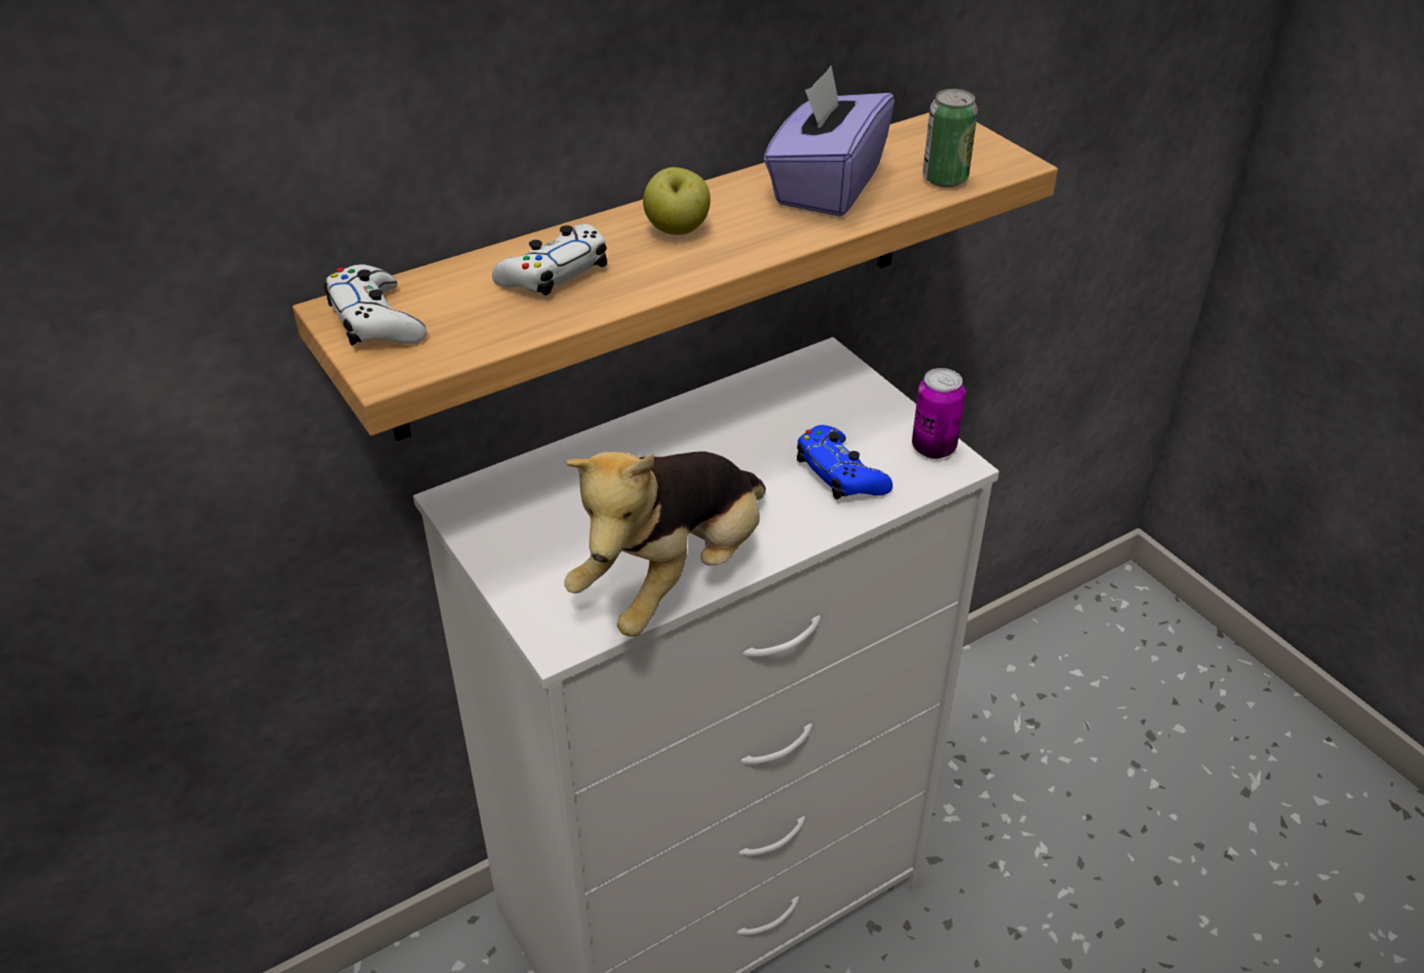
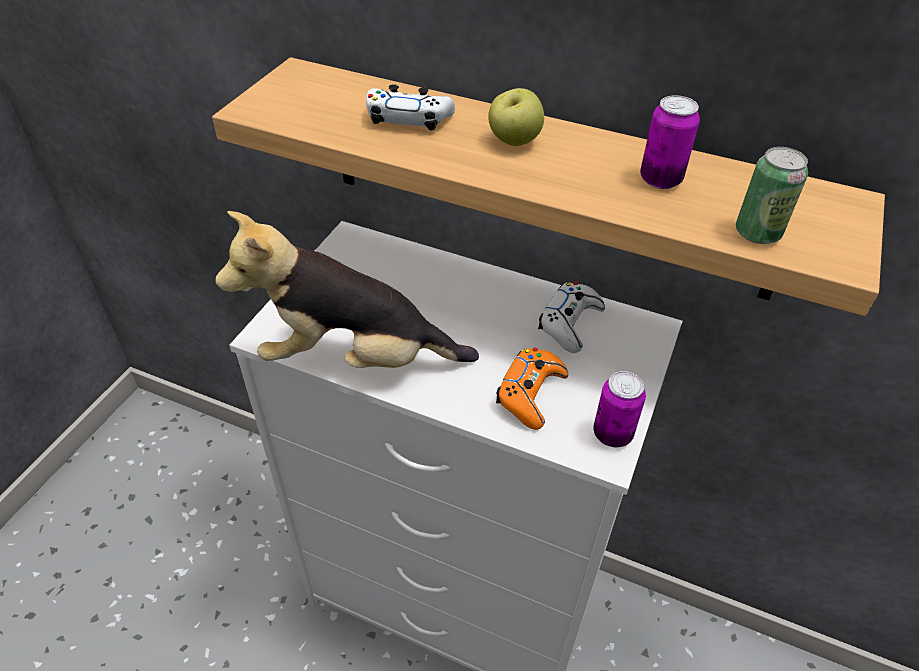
camera: 55 degrees right, 5 degrees up
white game controller [324,264,427,346] -> white game controller moved to [538,282,605,353]
purple tissue box [764,66,895,217] -> can [640,95,700,189]
blue game controller [797,425,893,500] -> orange game controller [496,347,568,430]

